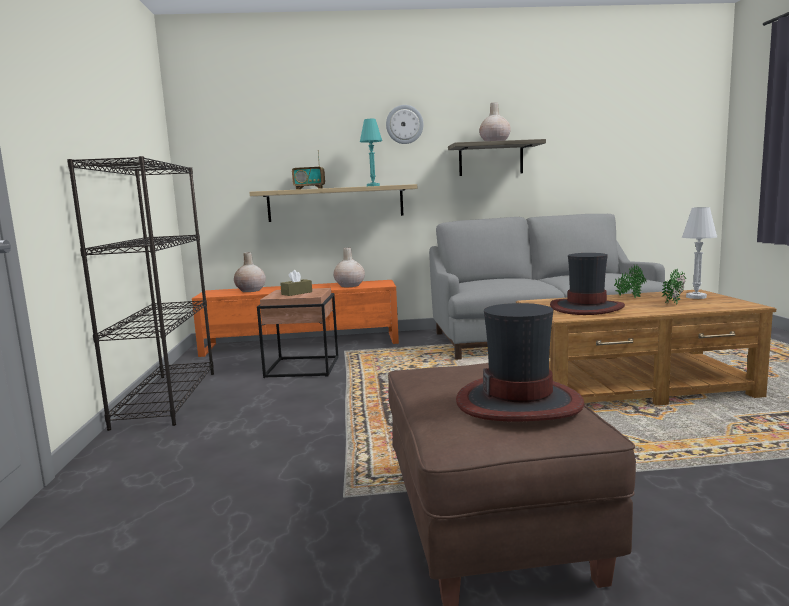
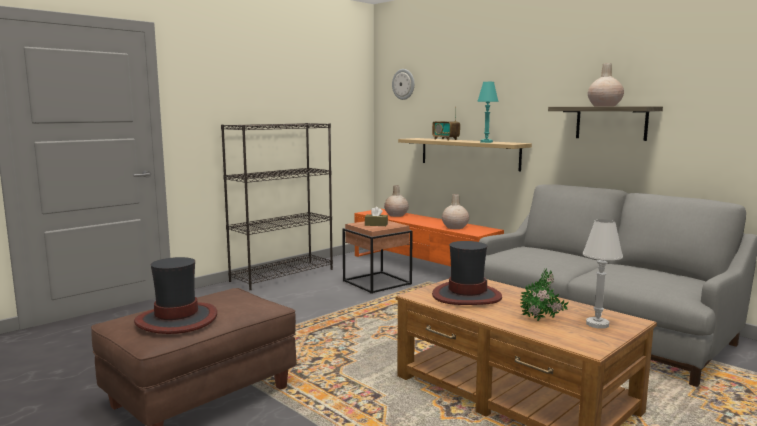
camera: 50 degrees right, 0 degrees up
wall clock [386,105,423,144] -> wall clock moved to [392,69,414,100]

